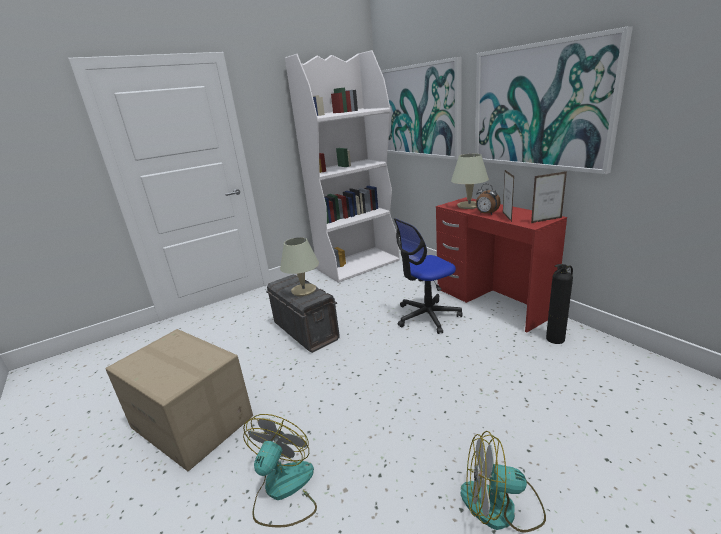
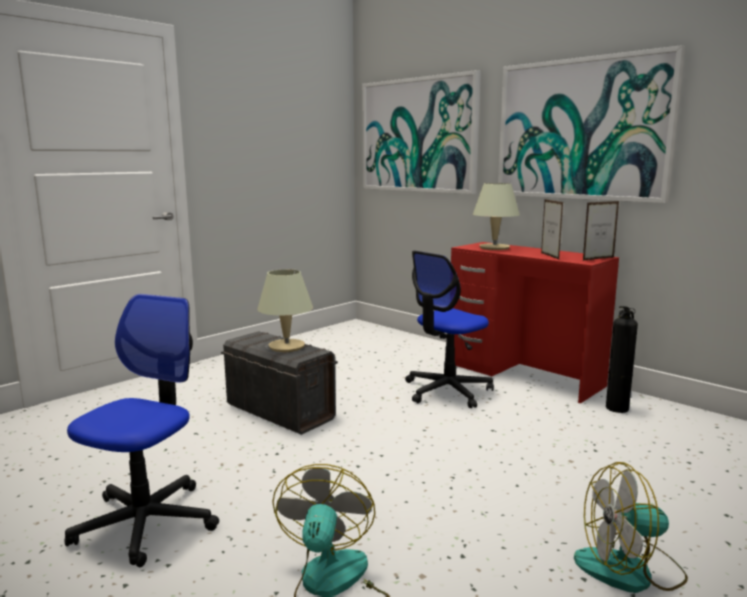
camera: 15 degrees left, 10 degrees down
cardboard box [105,329,253,471] -> office chair [65,294,219,567]
white bookcase [285,50,400,283] -> none
alarm clock [476,184,501,215] -> none

